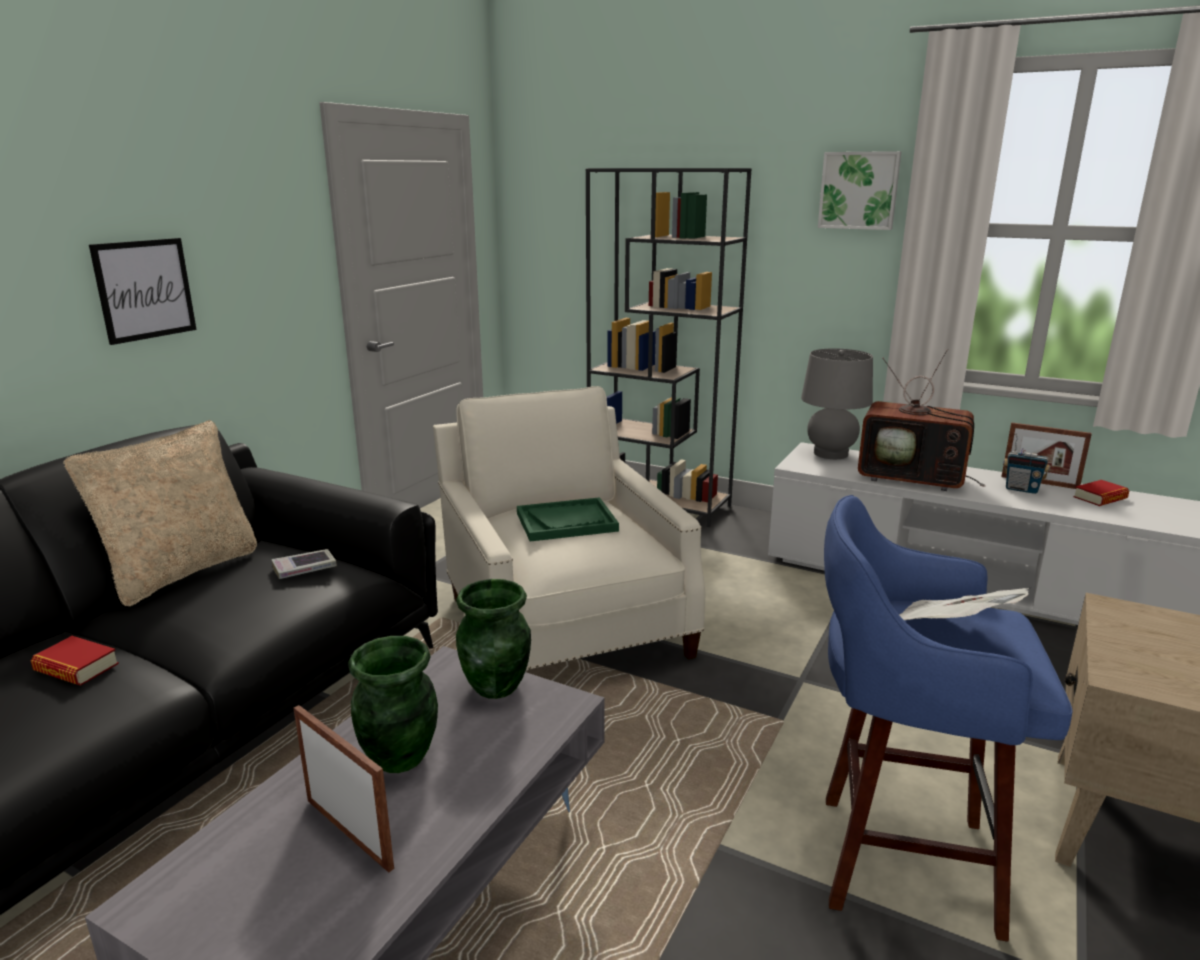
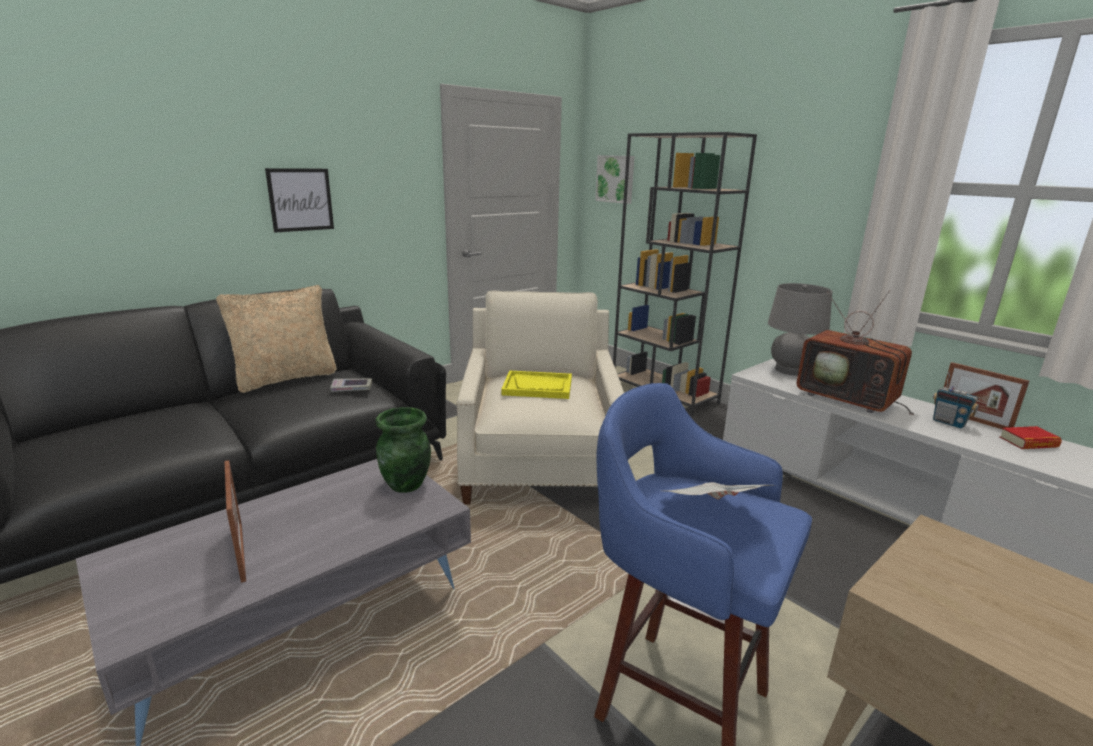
camera: 20 degrees right, 0 degrees up
book [30,636,119,686] -> none
green vase [348,636,438,773] -> none
green tray [517,497,619,542] -> yellow tray [501,371,572,399]
picture [818,151,901,230] -> picture moved to [595,155,635,204]

